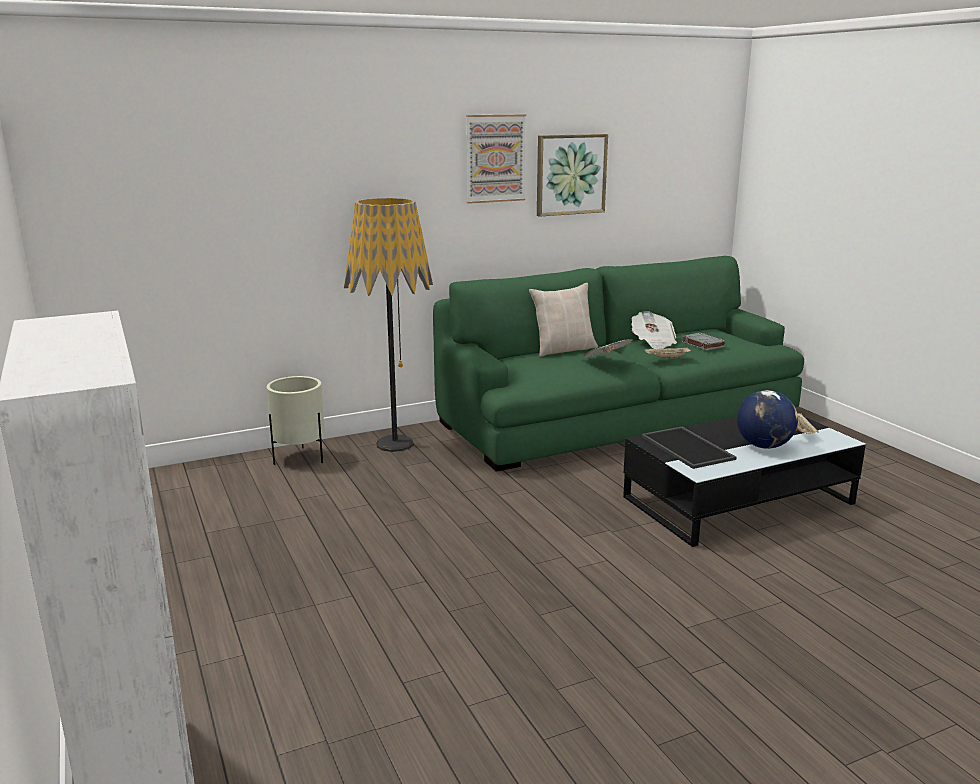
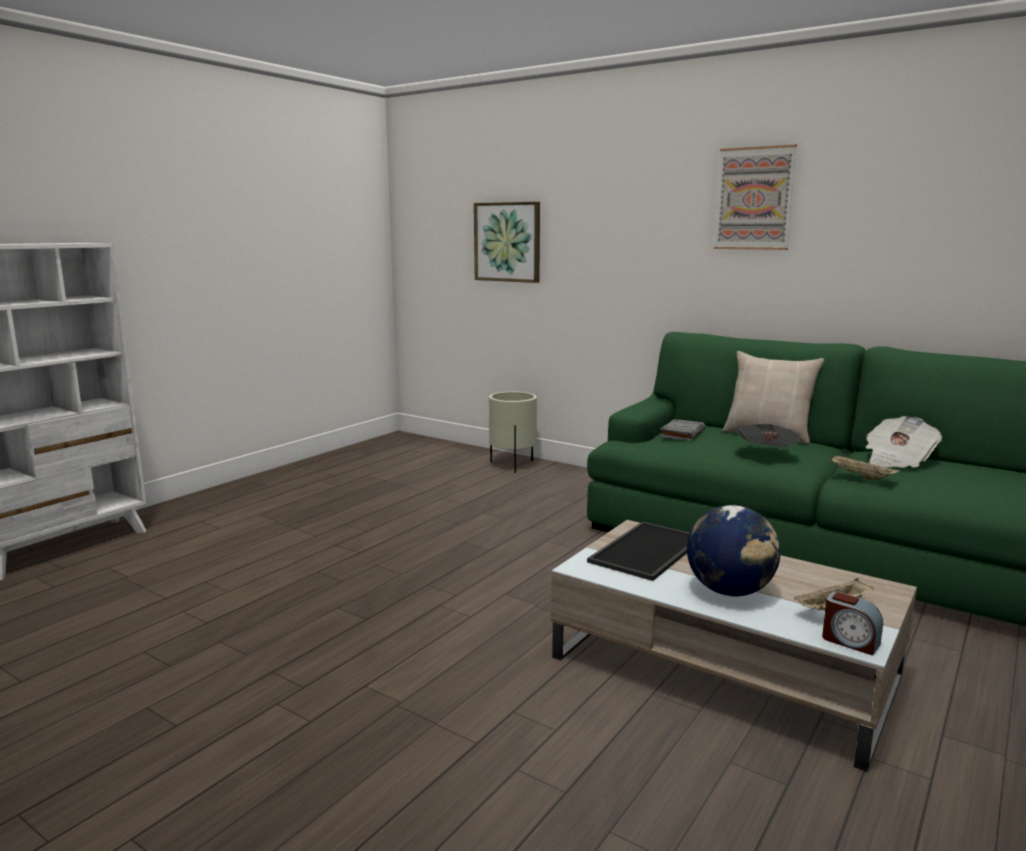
camera: 60 degrees right, 5 degrees down
floor lamp [344,198,433,452] -> none
picture [537,134,608,217] -> picture moved to [474,202,540,283]
black coffee table [623,417,866,547] -> beige coffee table [551,520,917,772]
grey book [682,333,726,350] -> grey book moved to [660,419,706,441]
none -> alarm clock [822,592,883,656]

